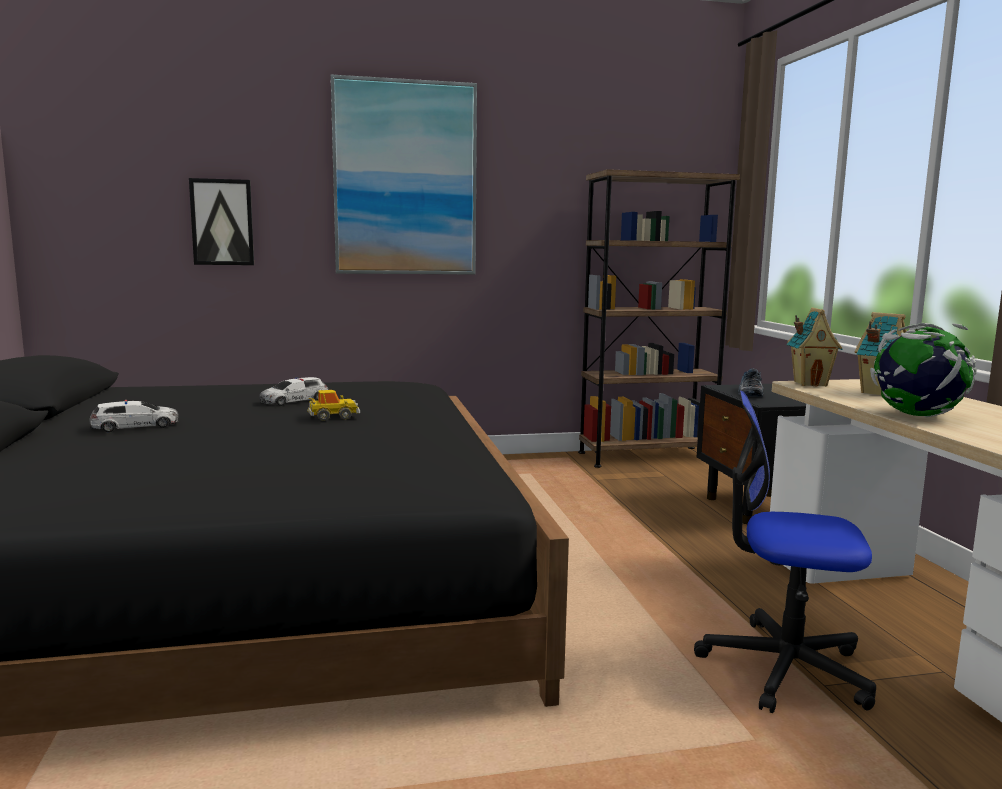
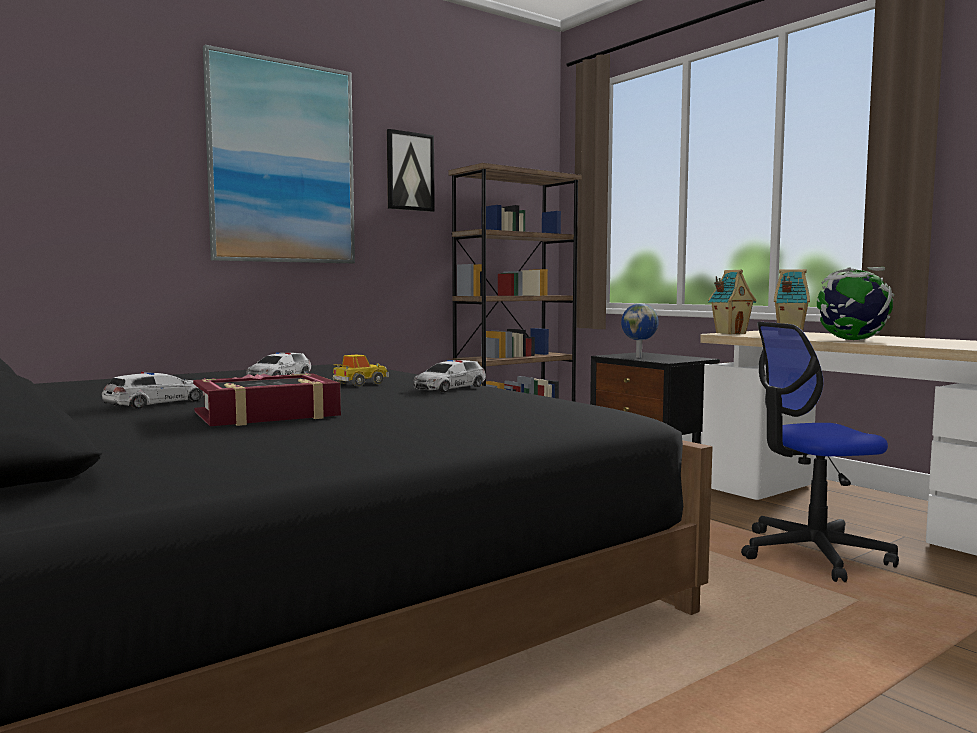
camera: 25 degrees left, 5 degrees down
picture [189,178,254,265] -> picture moved to [387,129,435,212]
shoe [738,368,764,397] -> globe [621,304,659,358]
none -> book [193,373,341,426]
none -> toy car [413,360,486,392]

